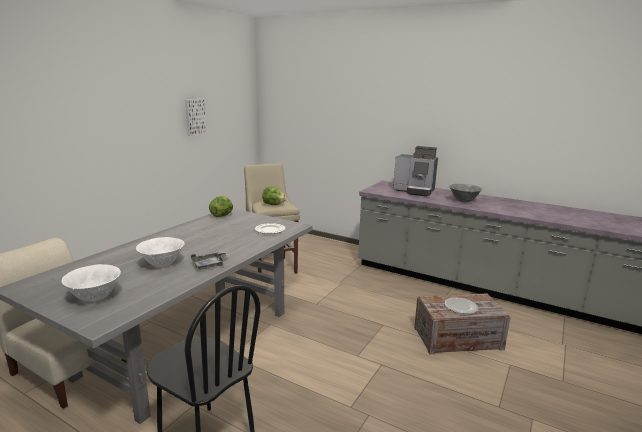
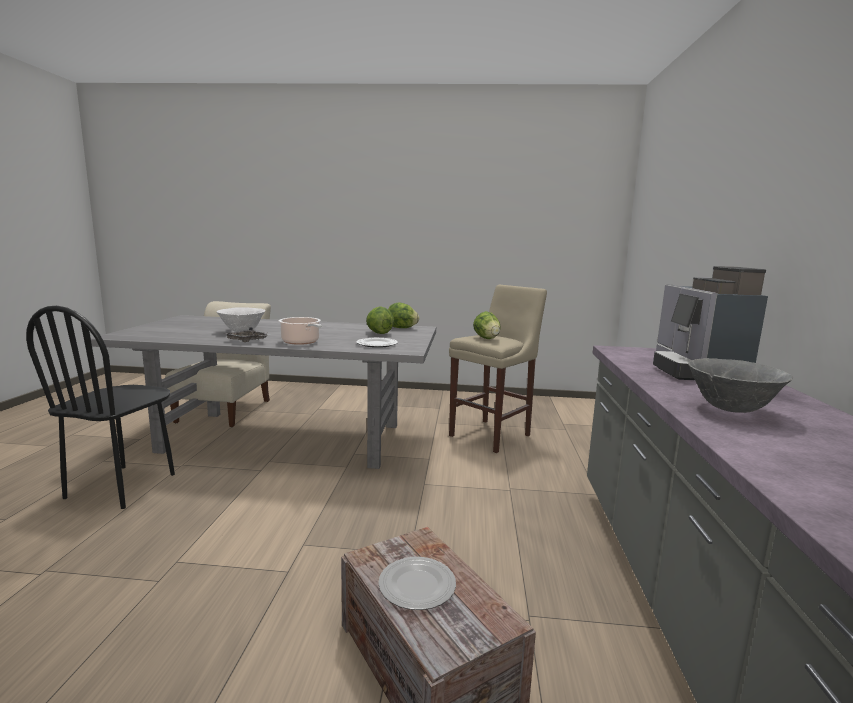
camera: 65 degrees right, 5 degrees down
white bowl [61,264,121,302] -> none
picture [185,99,207,136] -> none
none -> cooking pot [279,317,322,345]
none -> lettuce [366,306,394,334]

